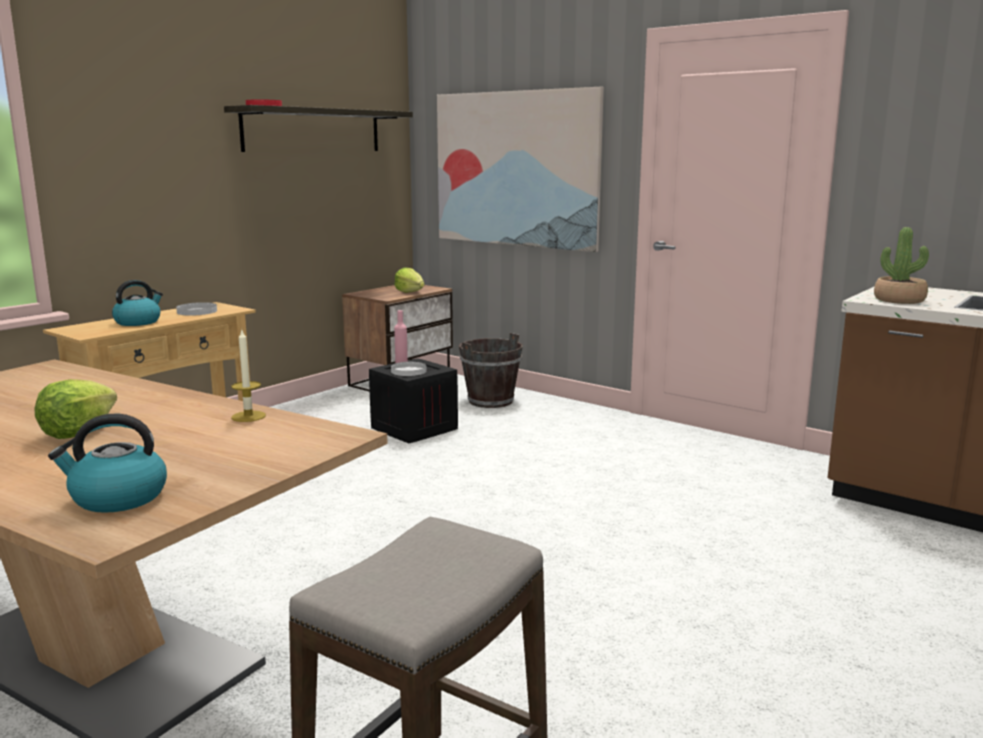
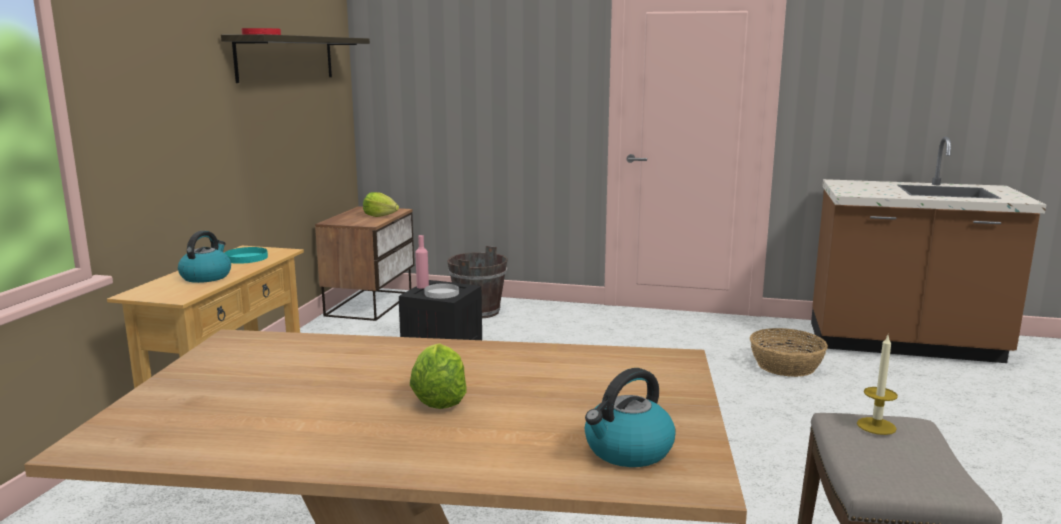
camera: 25 degrees left, 0 degrees up
white plate [176,302,217,316] -> turquoise plate [224,247,268,264]
candle [231,328,266,422] -> candle moved to [857,335,898,435]
picture [437,87,604,252] -> none
potted plant [874,227,929,304] -> none
none -> basket [750,328,828,377]

